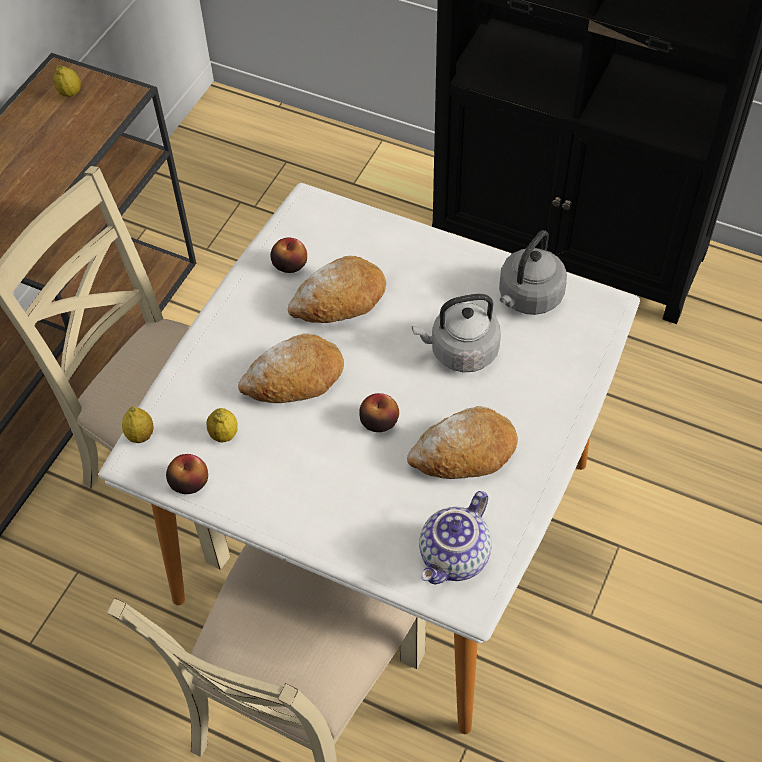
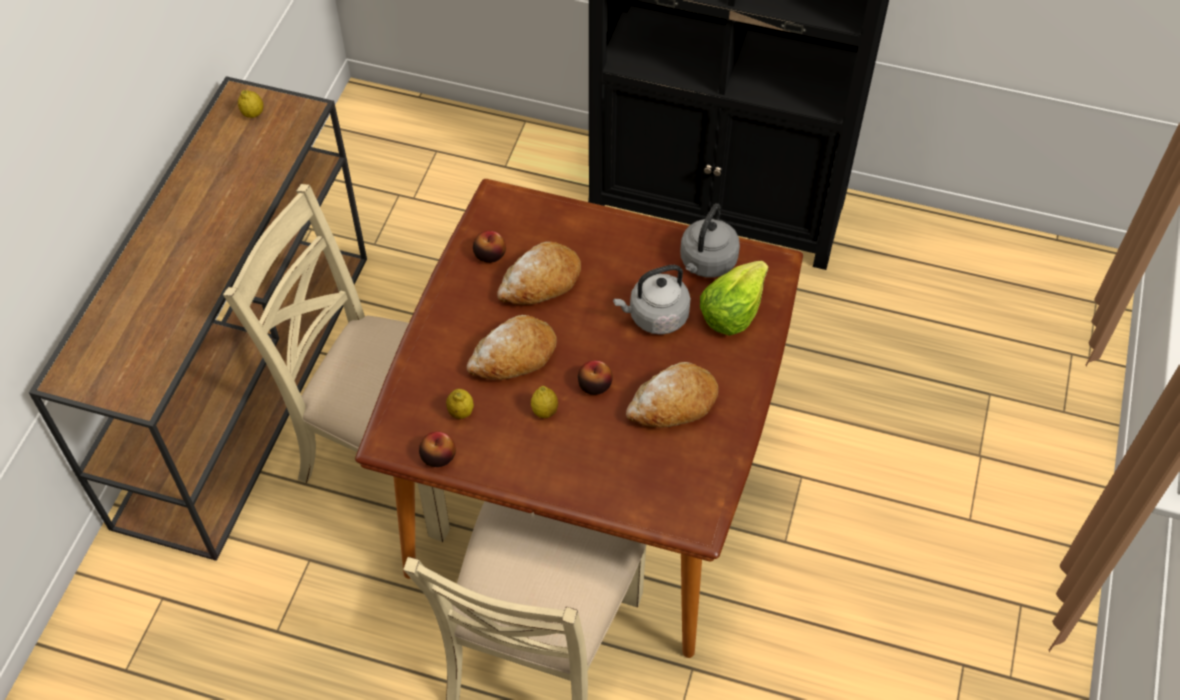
camera: 10 degrees left, 0 degrees up
white dining table [99,183,640,734] -> brown dining table [355,179,803,658]
lemon [122,406,153,443] -> lemon moved to [531,386,558,418]
teapot [419,491,492,585] -> none
none -> lettuce [700,261,768,336]

